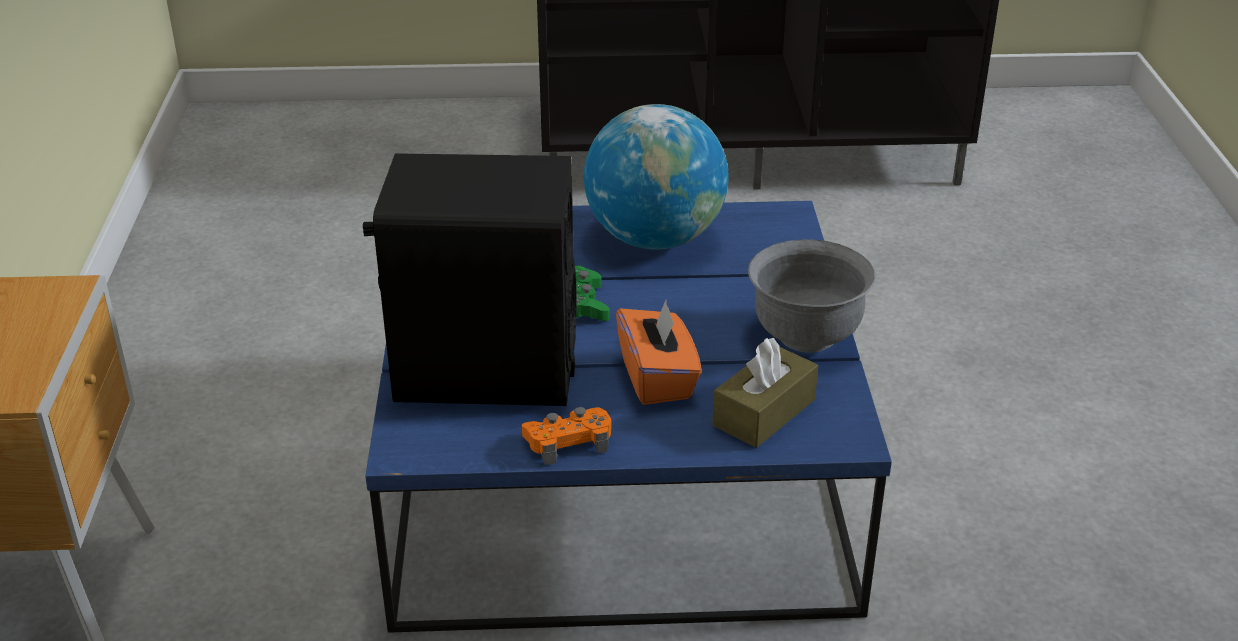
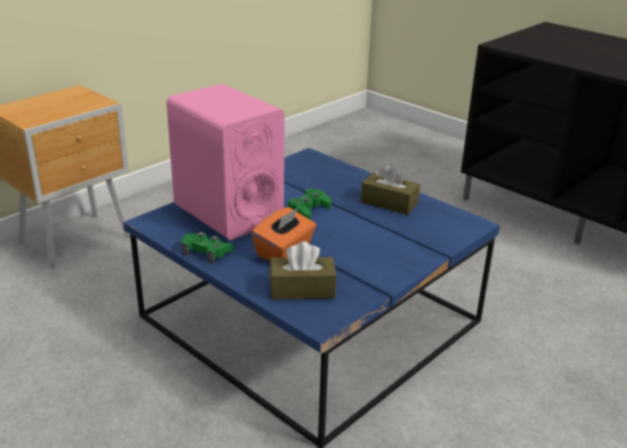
camera: 45 degrees right, 5 degrees down
black speaker [363,153,577,406] -> pink speaker [166,84,285,240]
orange game controller [522,407,611,466] -> green game controller [181,232,233,264]
globe [584,104,729,250] -> brown tissue box [361,164,420,215]
grey bowl [748,239,876,352] -> none

